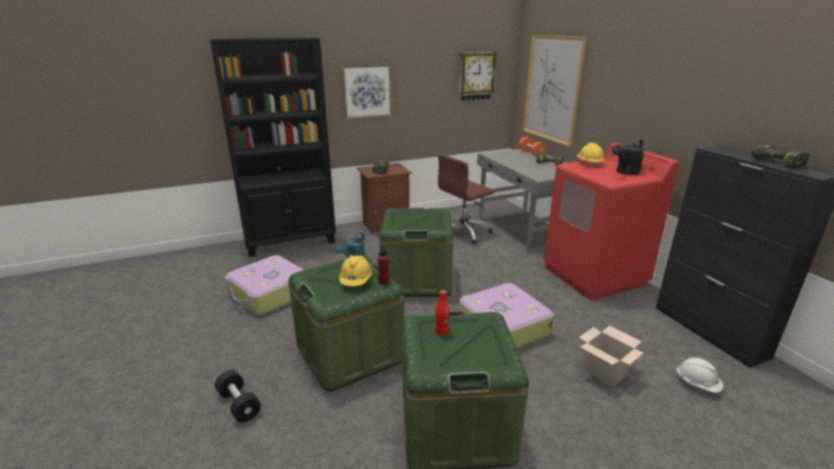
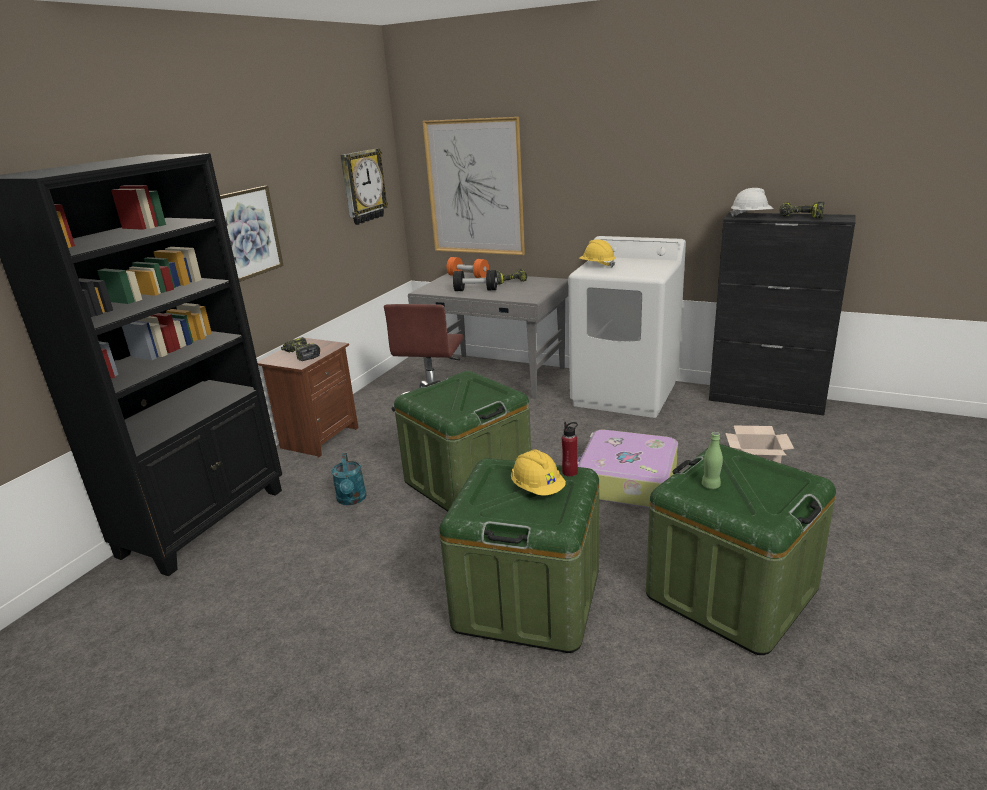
camera: 40 degrees left, 0 degrees up
black dumbbell [215,370,261,422] -> black dumbbell moved to [453,270,497,291]
suitcase [225,255,304,315] -> none
red bottle [435,290,450,335] -> green bottle [702,432,723,489]
red washing machine [544,143,679,300] -> white washing machine [568,236,686,418]
black watering can [612,139,645,175] -> none
white hard hat [675,357,723,393] -> white hard hat moved to [730,188,774,217]

